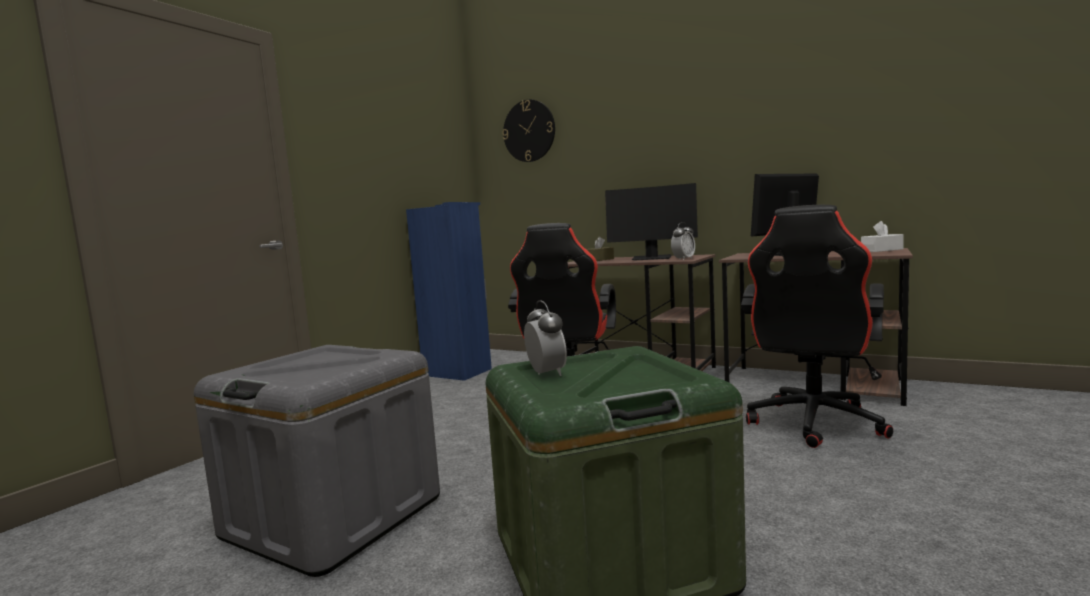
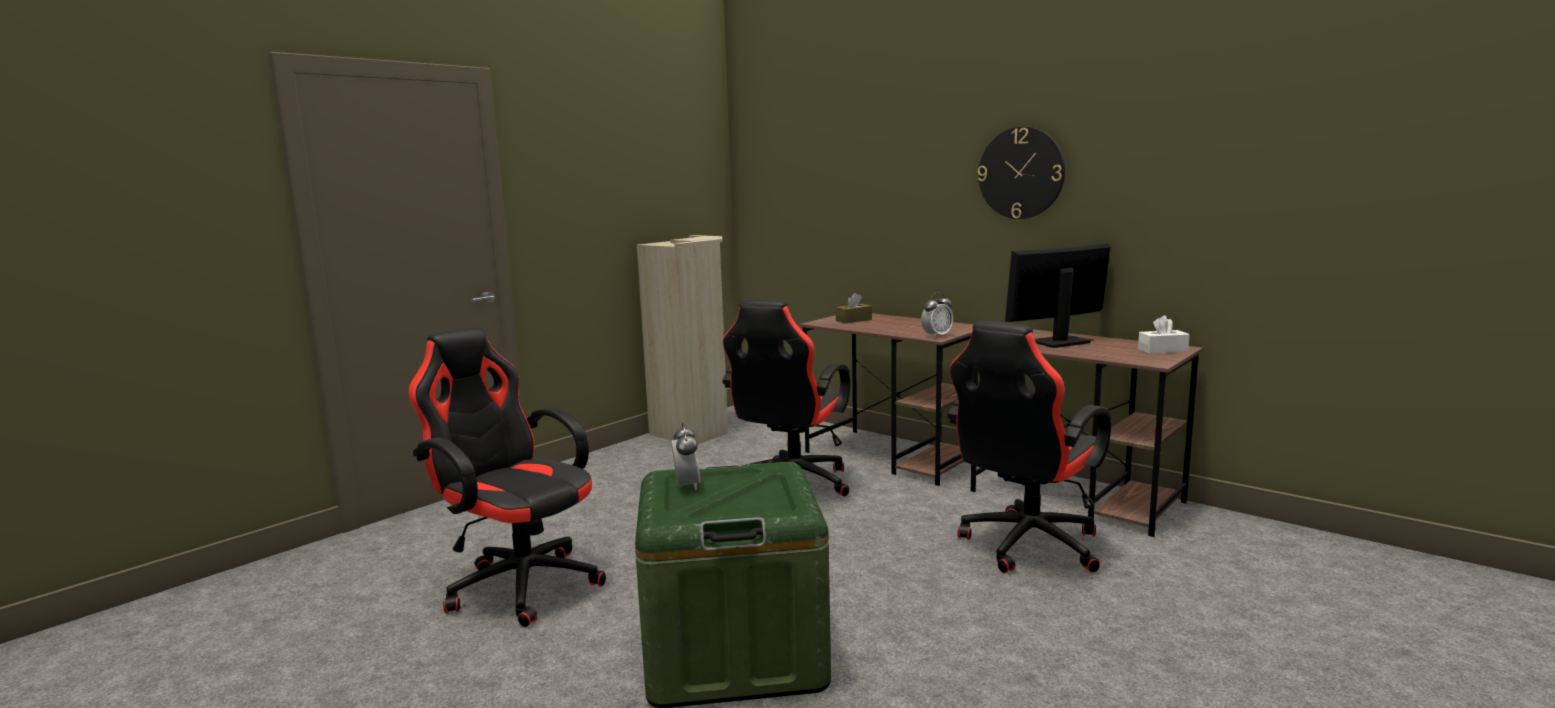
camera: 10 degrees right, 5 degrees up
grey storage box [194,345,440,577] -> black office chair [409,327,606,627]
blue cabinet [406,202,492,381] -> beige cabinet [637,235,728,444]
wall clock [502,100,555,162] -> wall clock moved to [978,127,1065,219]
monitor [605,183,698,261] -> none

